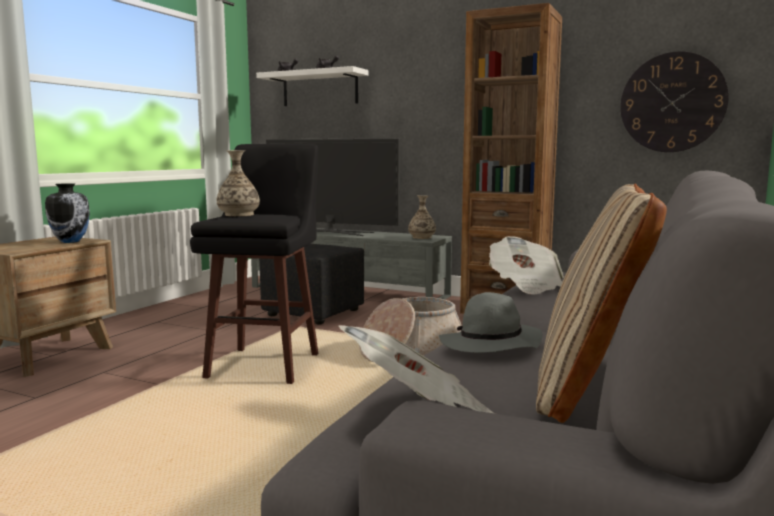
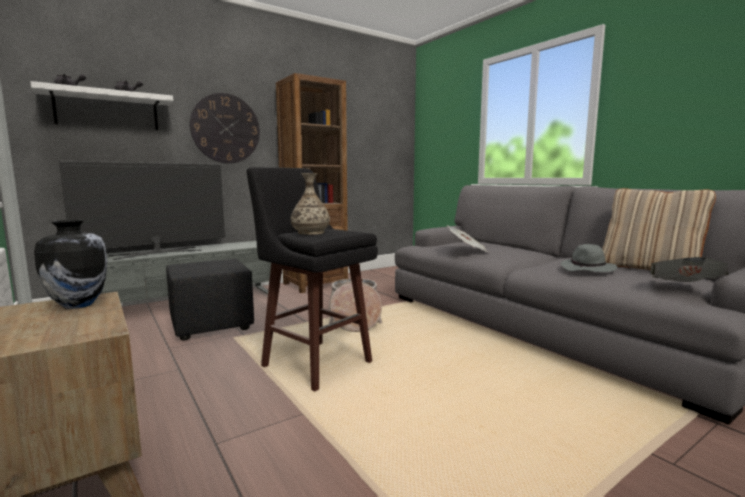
camera: 60 degrees left, 0 degrees up
vase [408,195,436,239] -> none
wall clock [620,51,729,152] -> wall clock moved to [190,93,260,163]

